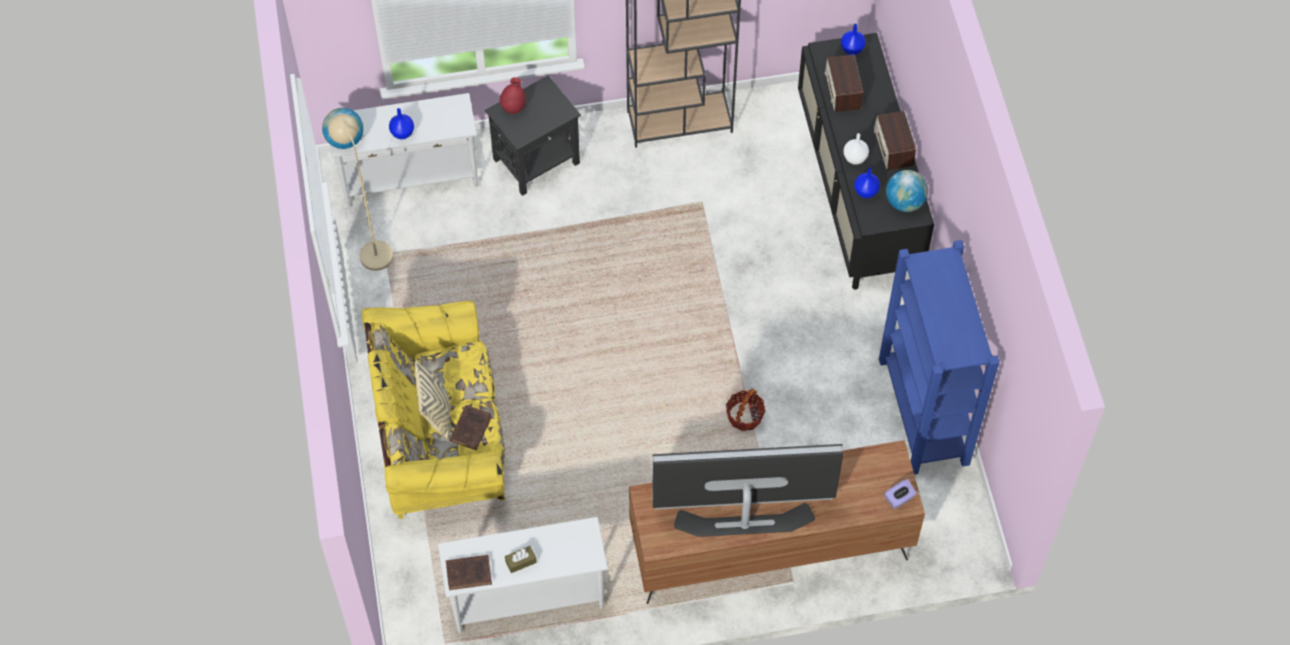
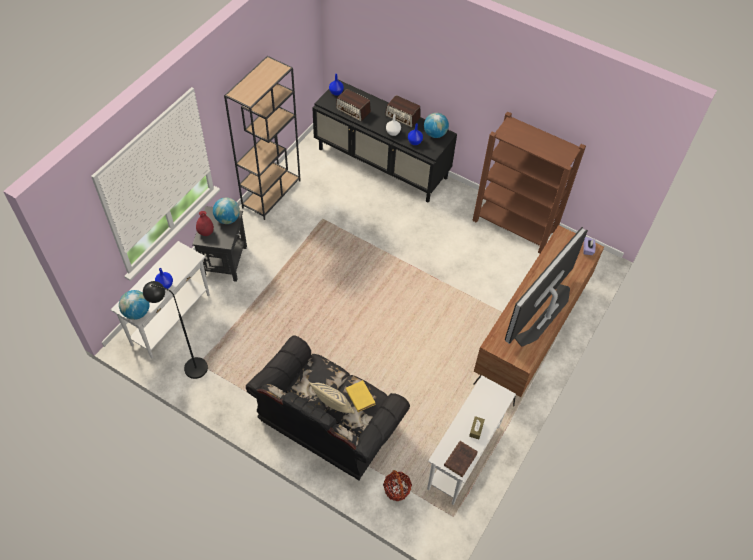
camera: 50 degrees left, 5 degrees down
beige floor lamp [328,114,393,271] -> black floor lamp [143,281,208,379]
yellow sofa [362,301,505,519] -> black sofa [246,336,410,481]
brown book [450,405,492,450] -> yellow book [346,380,376,412]
basket [726,388,765,431] -> basket moved to [383,470,412,501]
blue bookcase [879,240,999,475] -> brown bookcase [473,112,586,253]
none -> globe [213,197,240,224]

